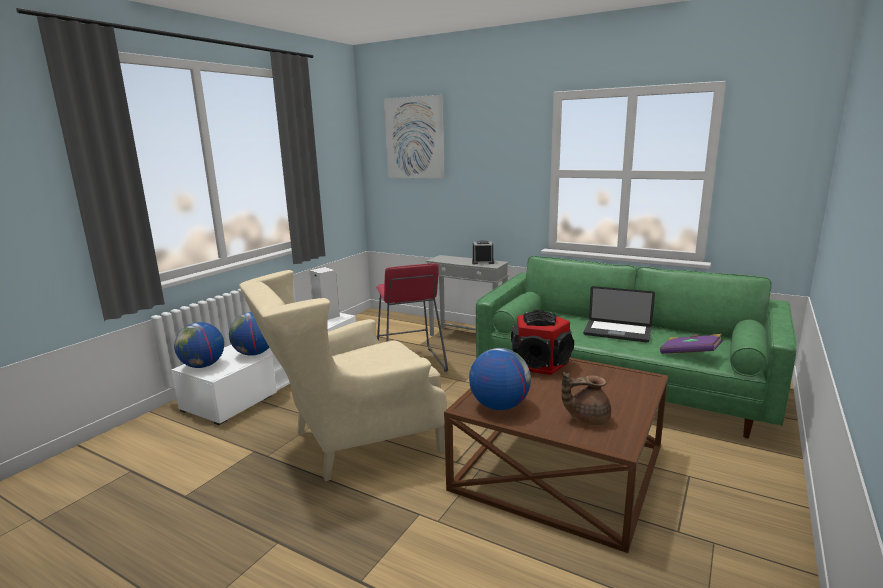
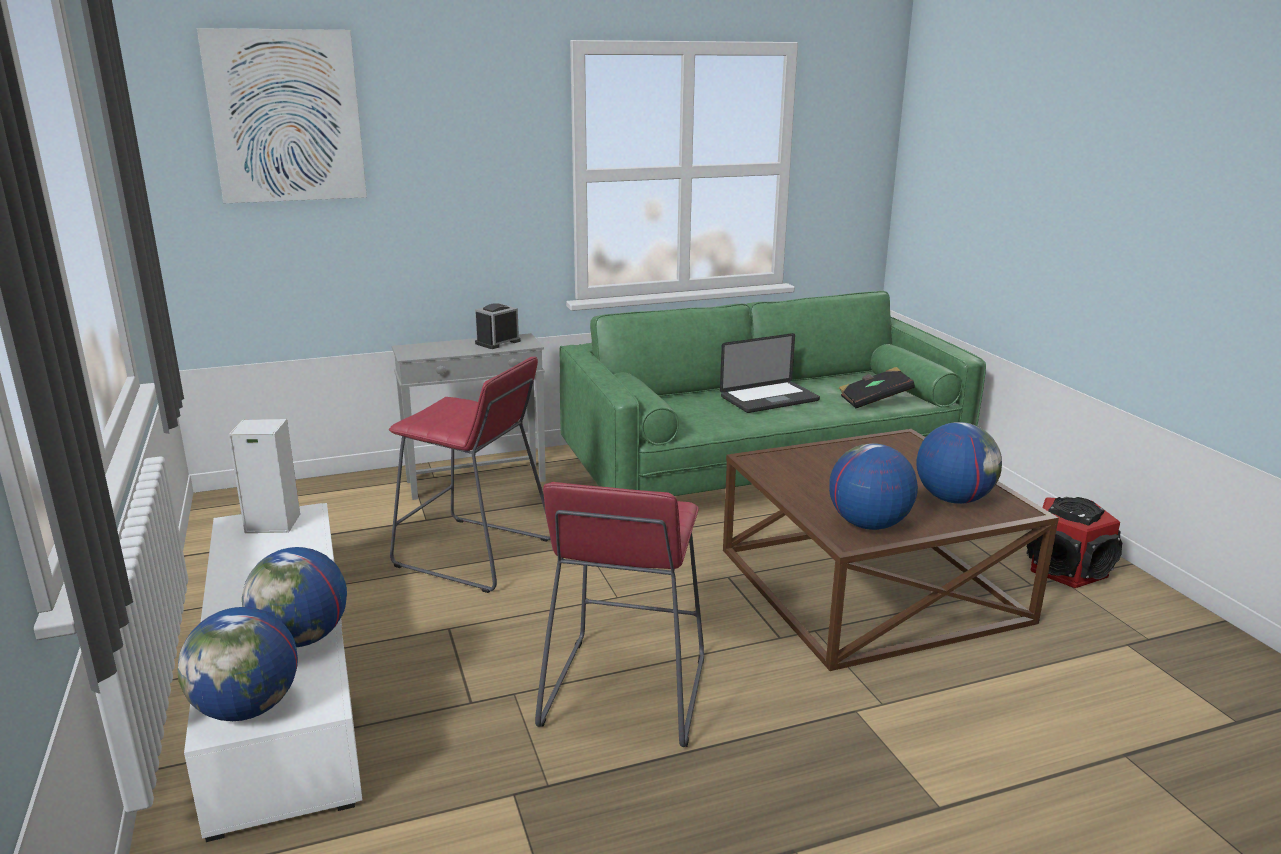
camera: 50 degrees left, 5 degrees up
beige armchair [239,270,447,482] -> red stool [535,482,704,747]
speaker [511,310,574,375] -> speaker moved to [1026,497,1122,588]
brown teapot [561,372,611,426] -> globe [916,422,1002,504]
purple book [660,334,723,354] -> black book [839,367,915,408]

